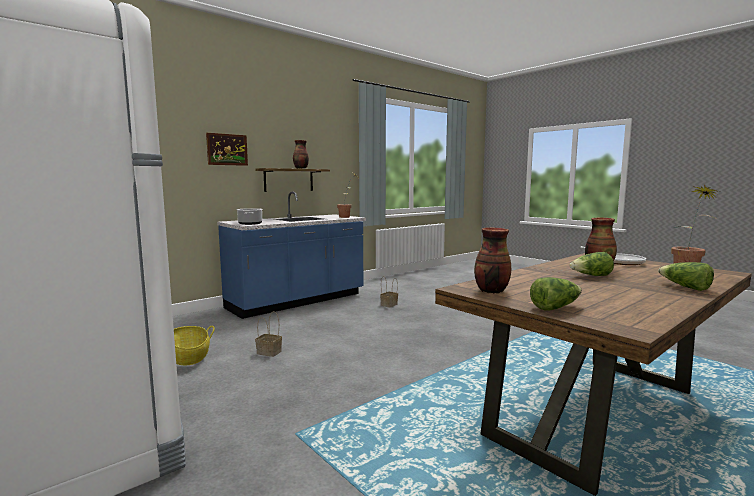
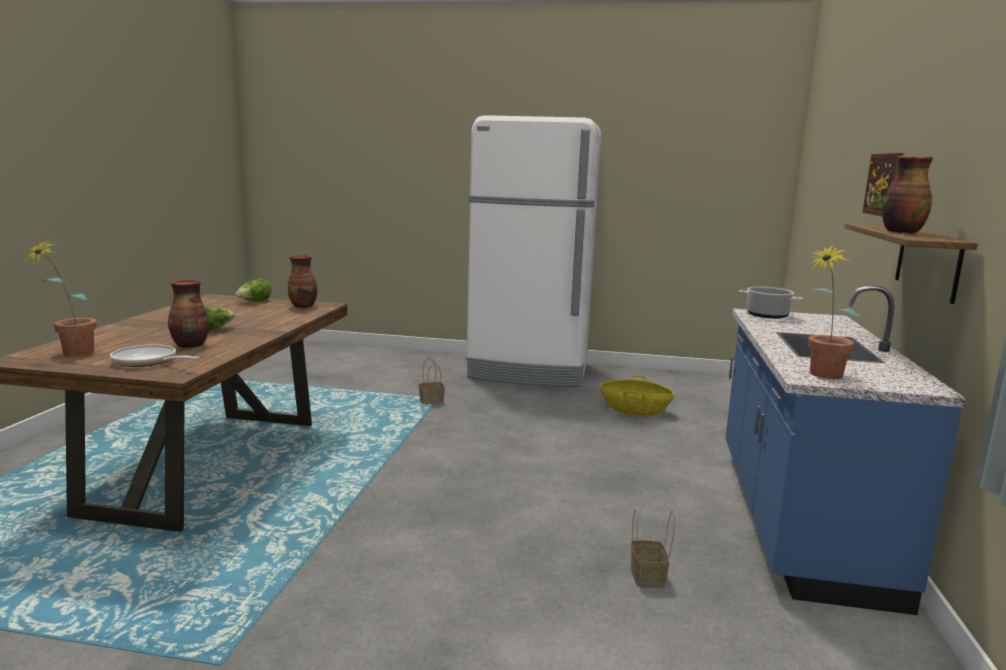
camera: 140 degrees right, 5 degrees up
basket [255,311,282,357] -> basket moved to [419,357,445,404]
lettuce [658,262,714,291] -> none

